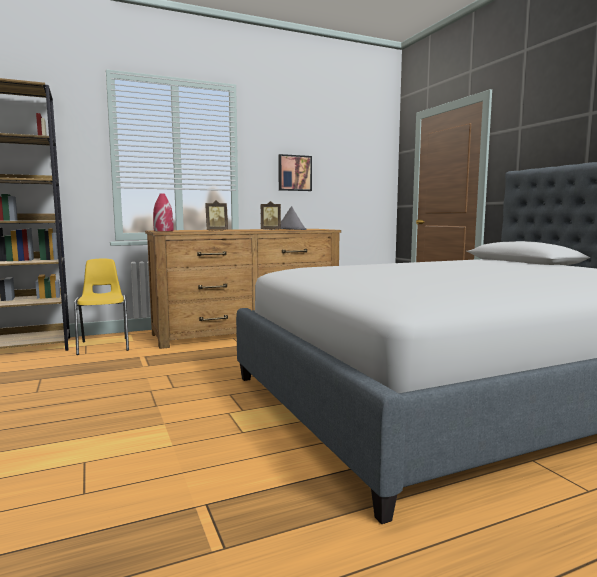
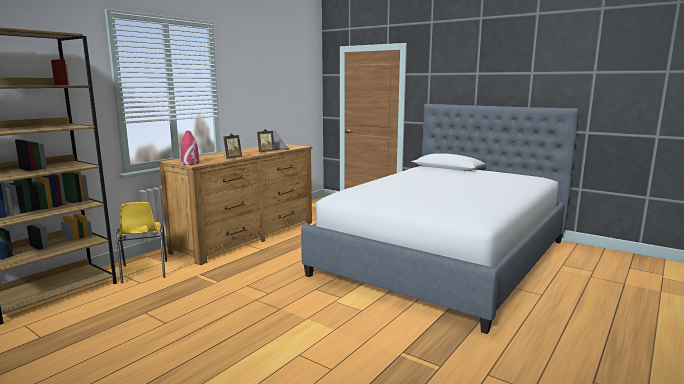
camera: 30 degrees left, 5 degrees up
yellow chair [74,259,129,355] -> yellow chair turned 150 degrees counterclockwise [116,202,167,283]
picture [278,154,312,191] -> none

